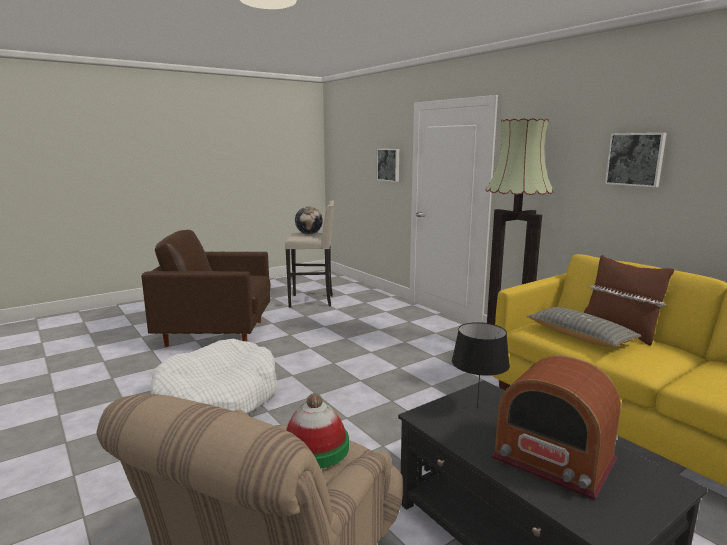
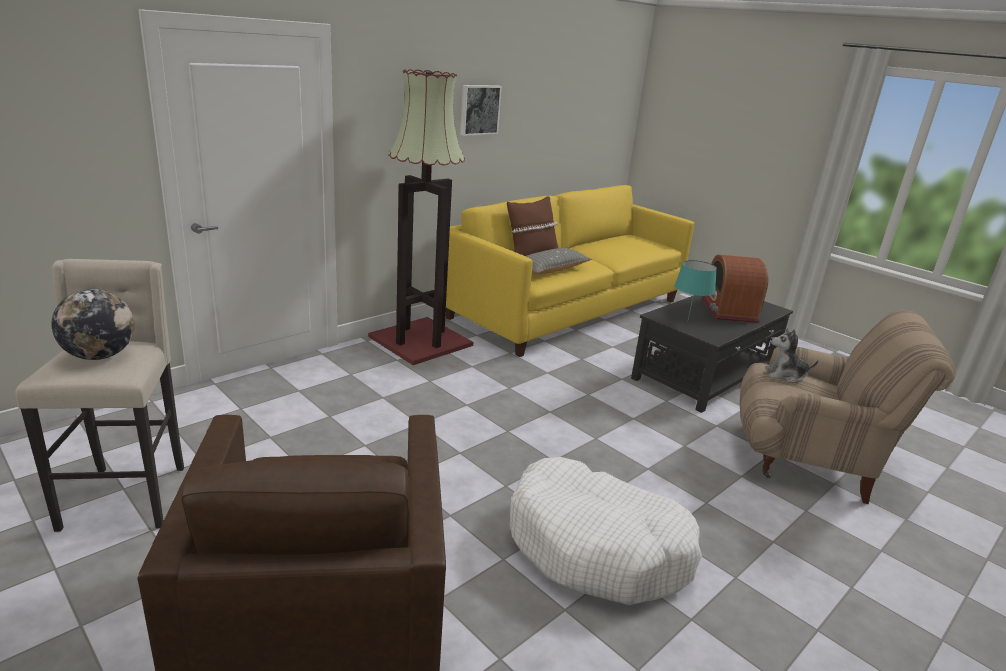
camera: 100 degrees left, 10 degrees up
hat [286,393,349,468] -> plush toy [765,328,818,383]
picture [377,149,399,182] -> none
black table lamp [452,322,510,409] -> turquoise table lamp [675,260,717,322]
radio [491,356,621,500] -> radio turned 150 degrees clockwise [702,255,768,323]

